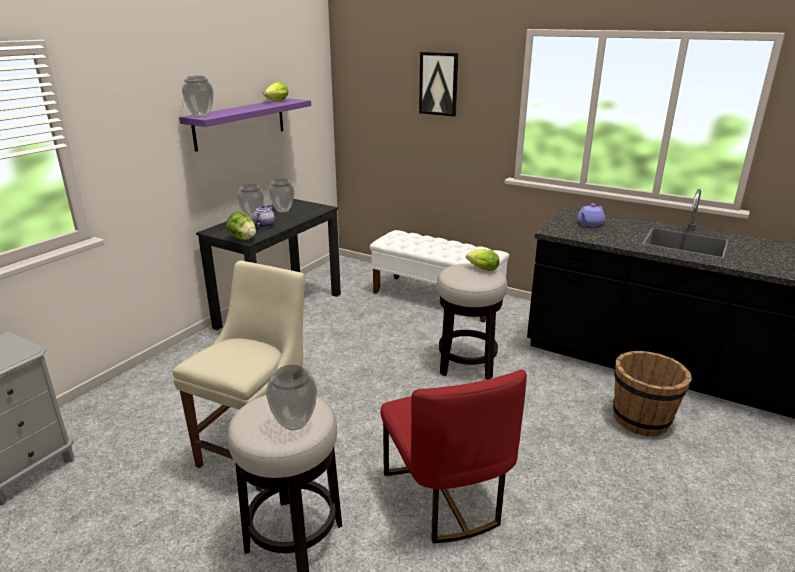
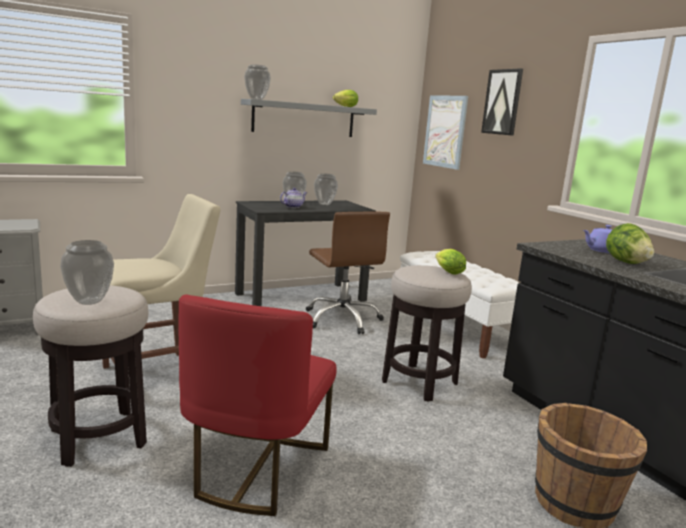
camera: 30 degrees right, 10 degrees down
purple shelf [179,98,311,152] -> grey shelf [241,99,377,137]
lettuce [226,212,256,240] -> lettuce moved to [606,223,654,264]
none -> brown office chair [306,212,390,334]
none -> picture [423,95,468,170]

